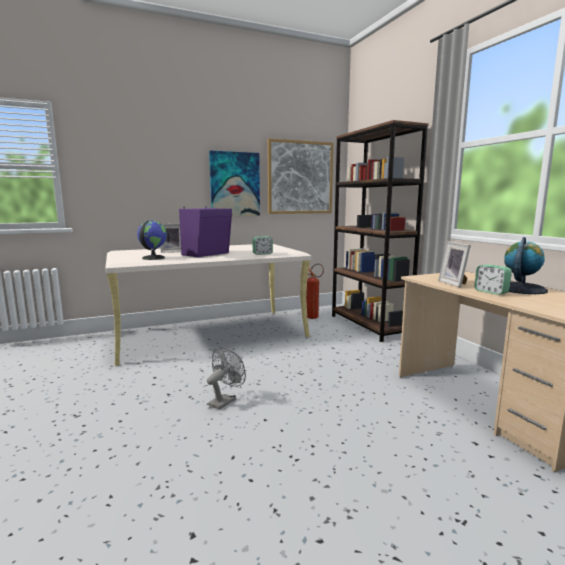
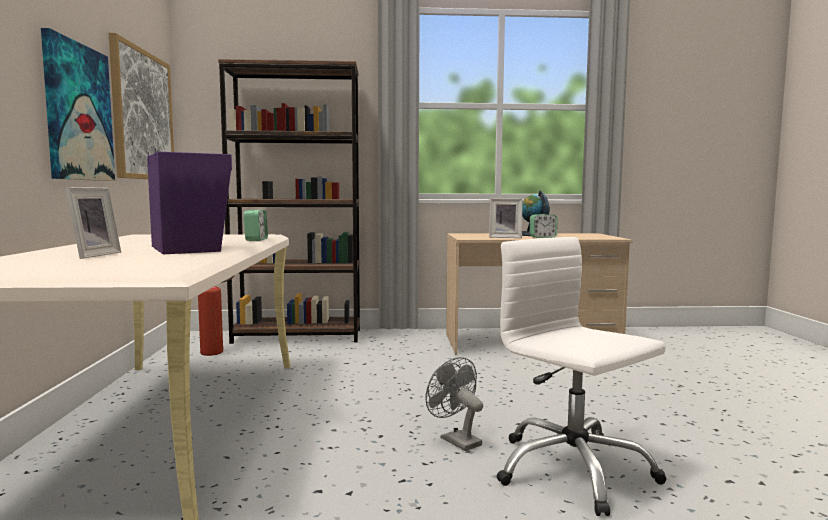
camera: 70 degrees left, 5 degrees down
globe [137,220,167,260] -> none
none -> white office chair [497,237,667,516]

